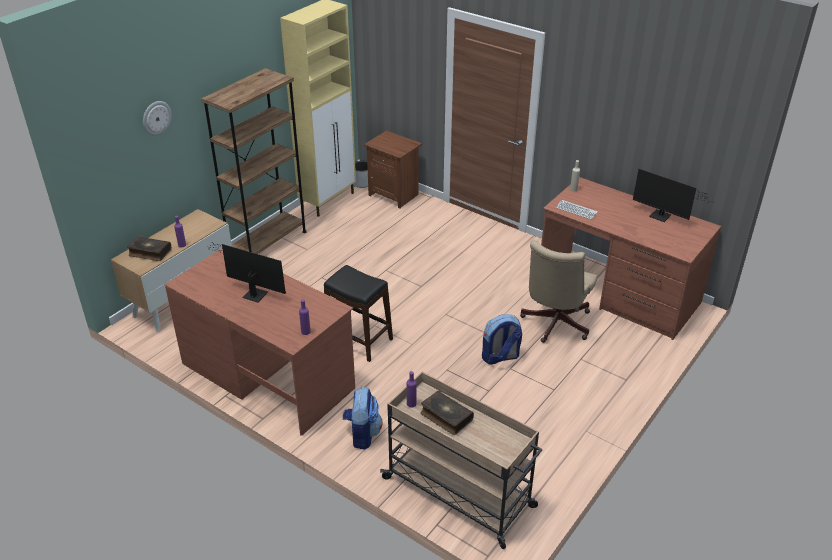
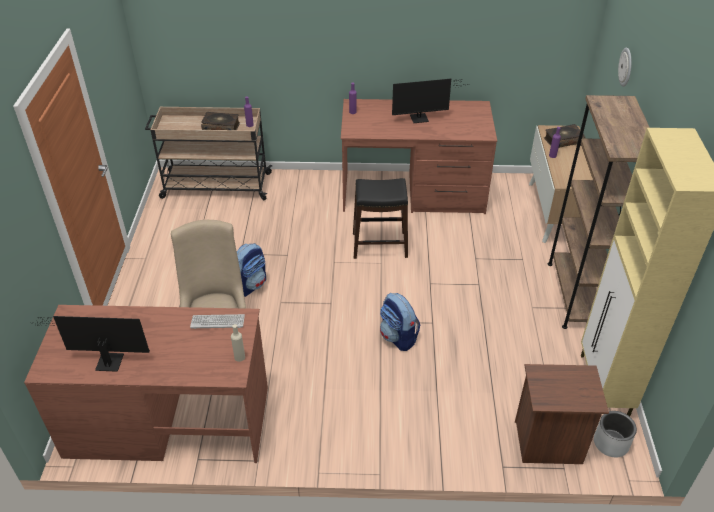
camera: 145 degrees right, 5 degrees up
backpack [343,387,382,450] -> backpack moved to [380,293,420,351]

